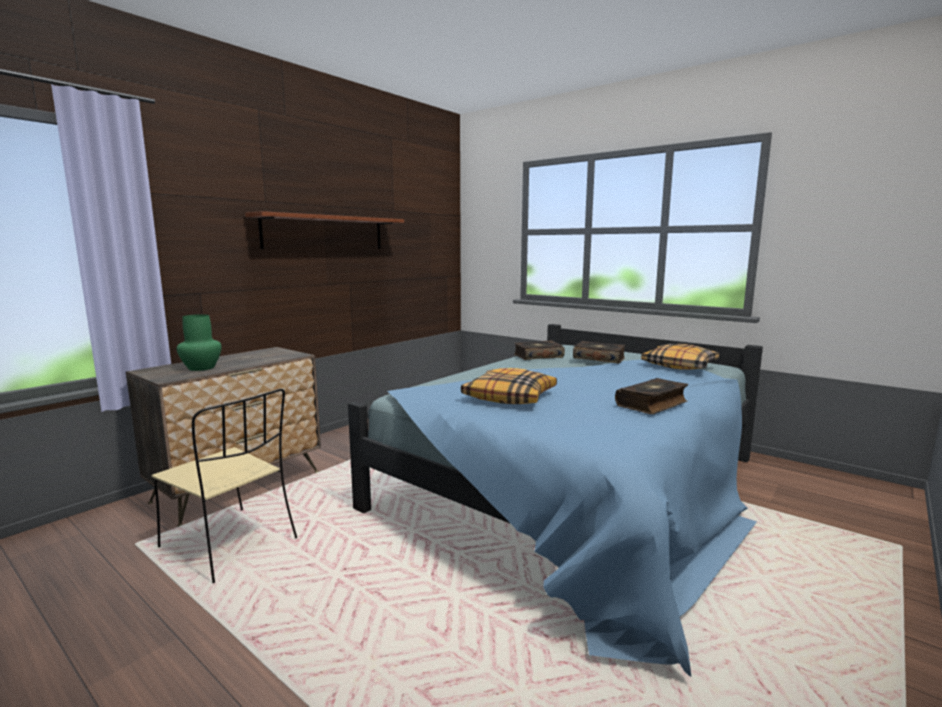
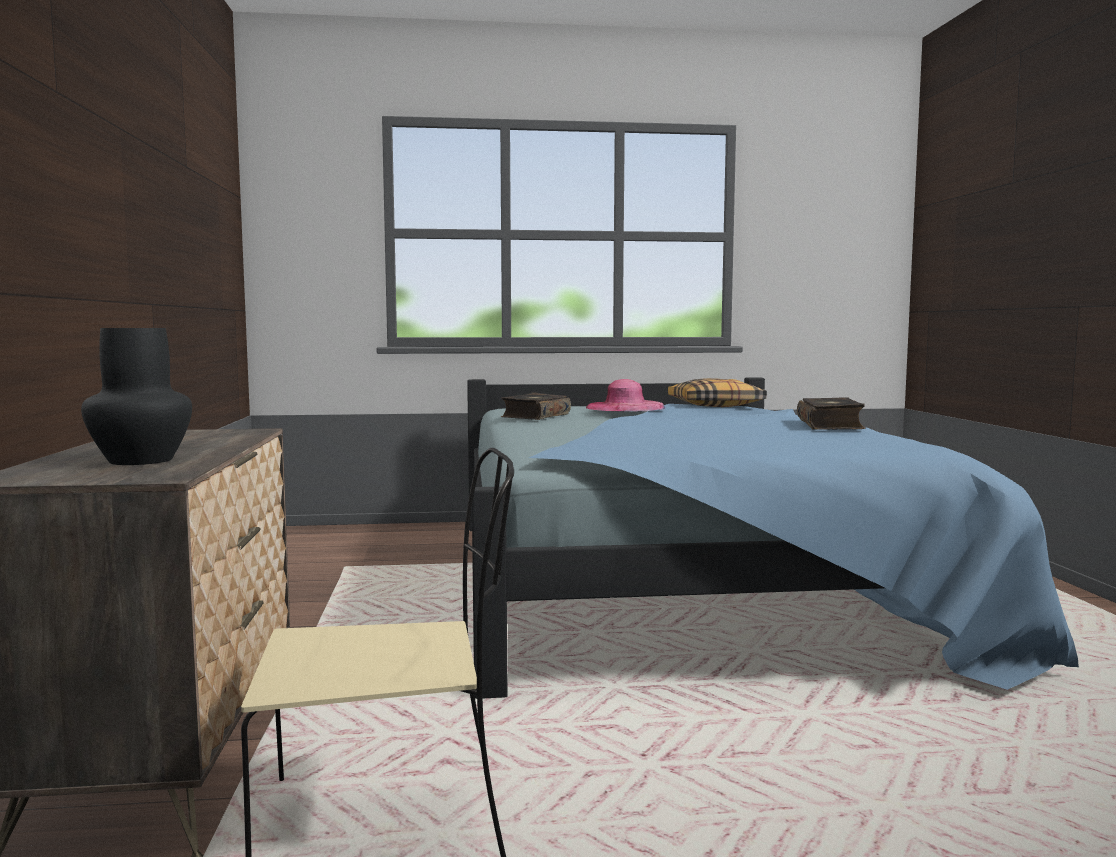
camera: 45 degrees left, 5 degrees down
green vase [177,314,222,371] -> black vase [81,328,192,465]
brown shelf [245,211,404,249] -> none
pillow [461,368,557,404] -> none
book [573,341,625,364] -> pink hat [586,379,665,412]

